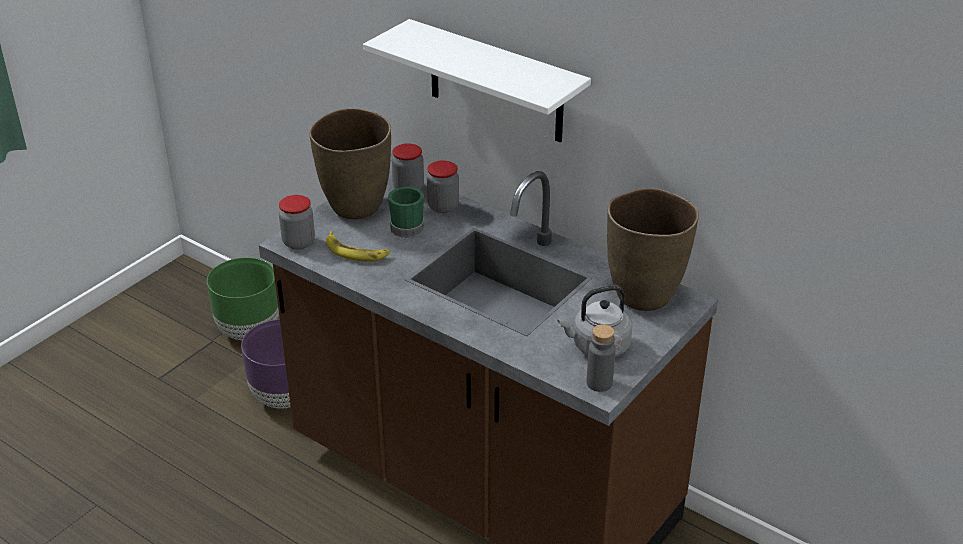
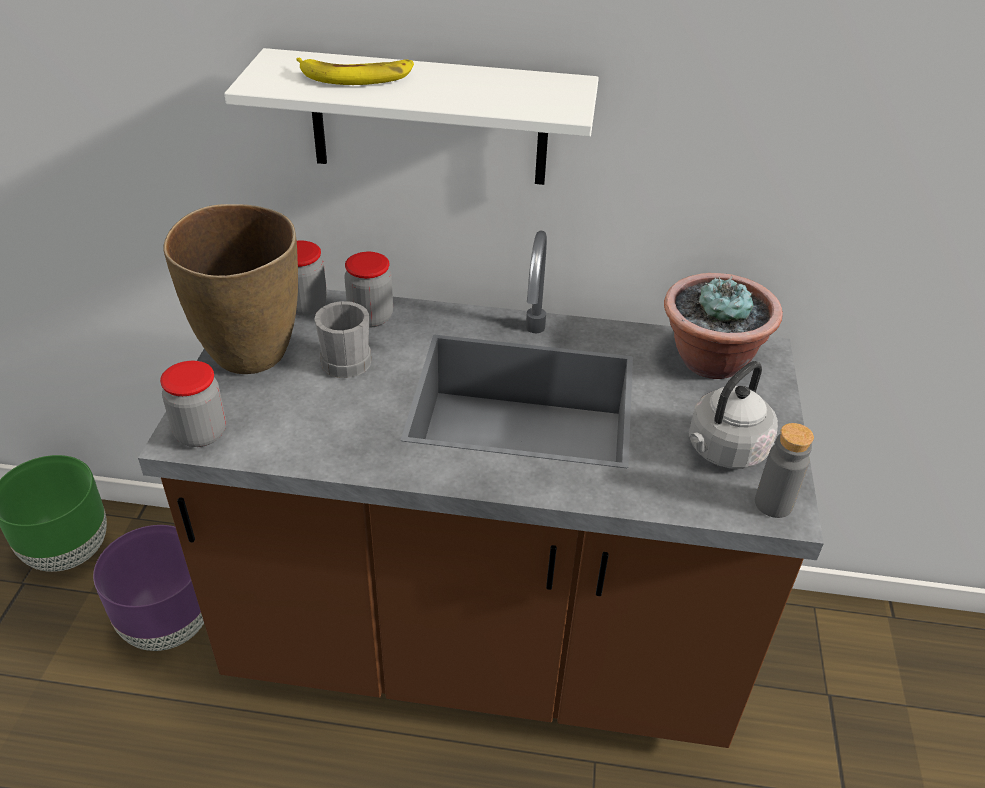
camera: 30 degrees left, 5 degrees up
banana [326,231,390,262] -> banana moved to [296,58,414,85]
green mug [388,187,424,238] -> grey mug [315,301,371,378]
brown vase [607,188,699,311] -> potted plant [664,273,783,379]

